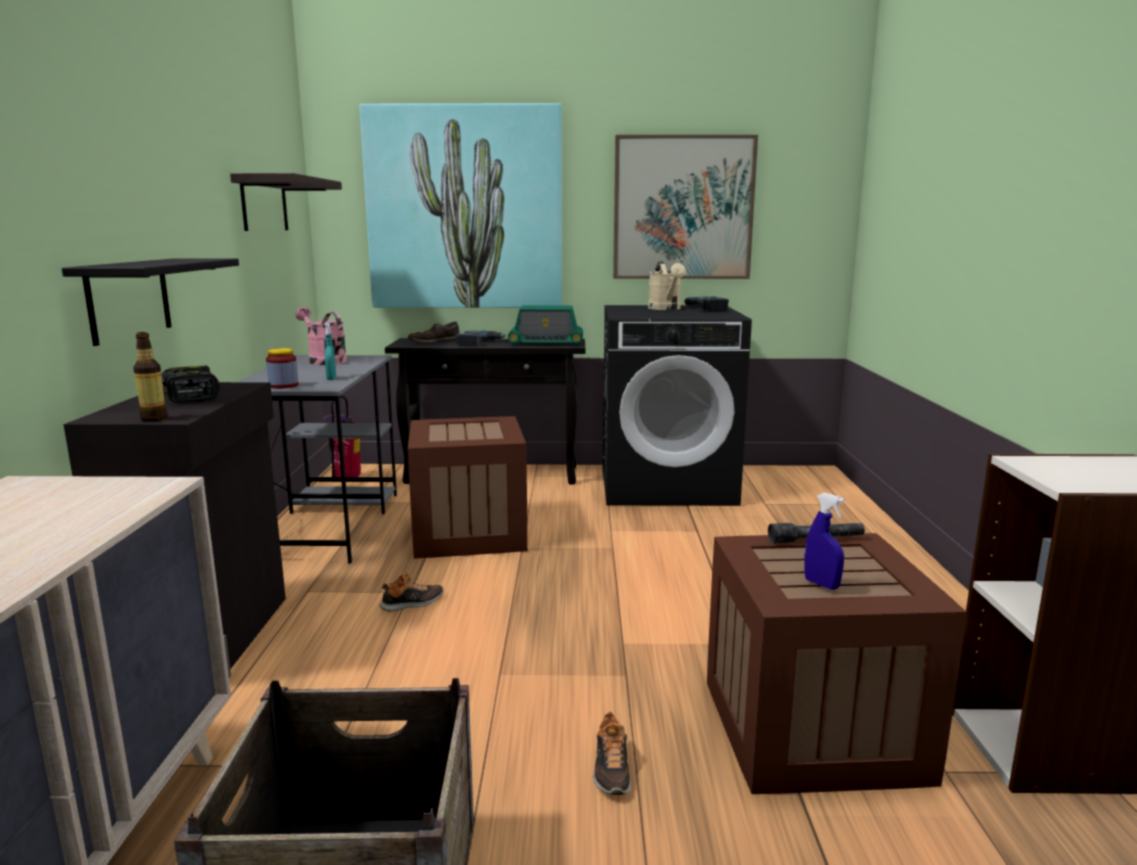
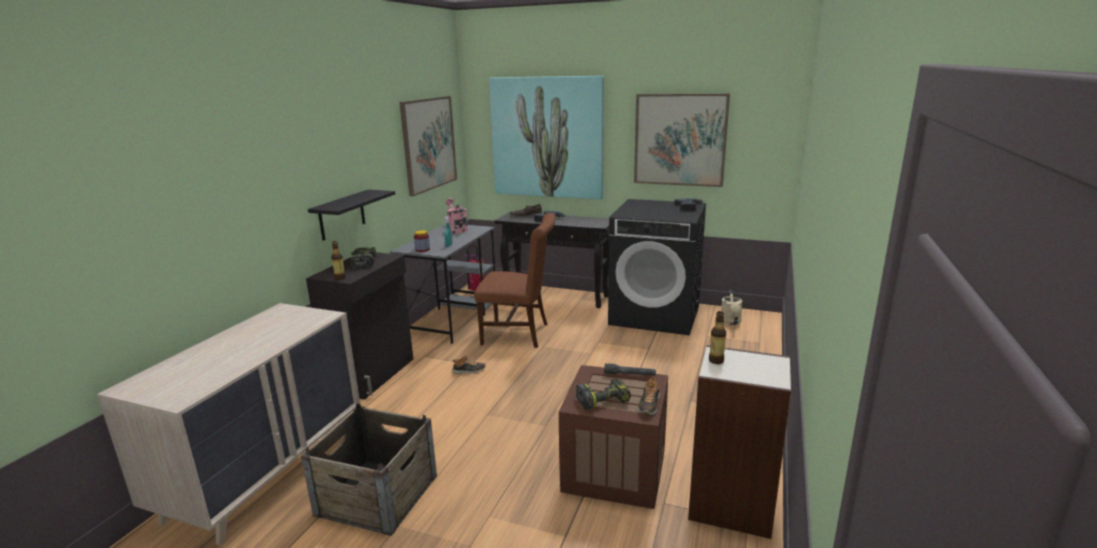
camera: 20 degrees right, 5 degrees up
shelf [230,173,342,231] -> picture [399,96,457,196]
crate [408,416,528,559] -> brown chair [474,213,556,348]
radio [508,305,583,346] -> none
shoe [593,712,631,795] -> shoe moved to [638,377,660,415]
beige watering can [648,262,686,310] -> beige watering can moved to [721,290,743,325]
blue spray bottle [804,492,845,590] -> power drill [576,379,631,410]
none -> bottle [709,311,726,364]

